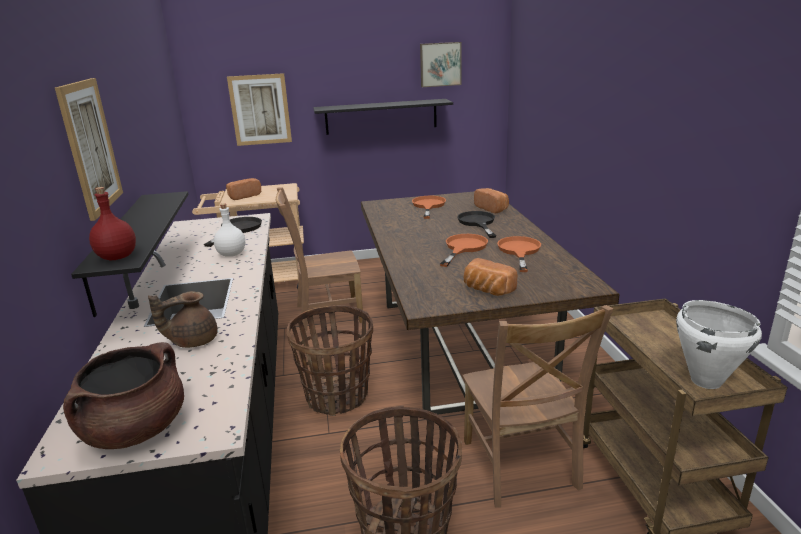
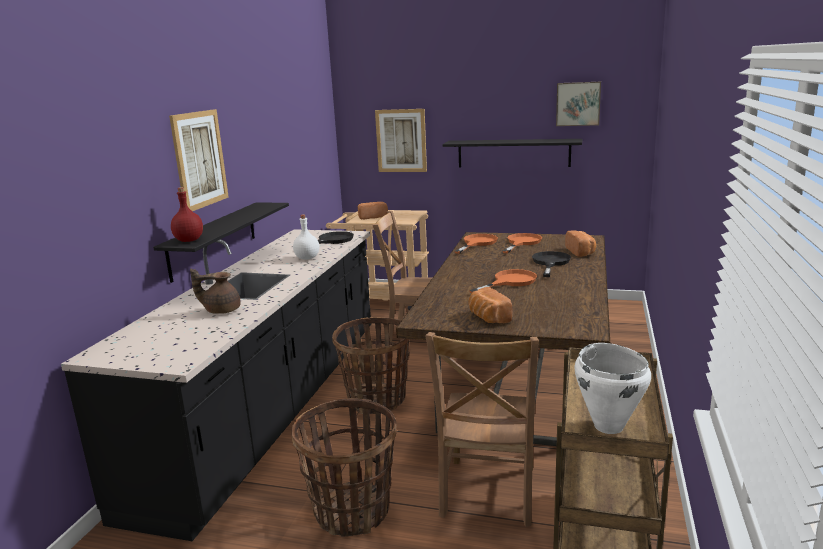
camera: 25 degrees right, 5 degrees down
brown cooking pot [63,342,184,449] -> none
orange frying pan [497,236,541,272] -> orange frying pan moved to [454,234,498,254]

